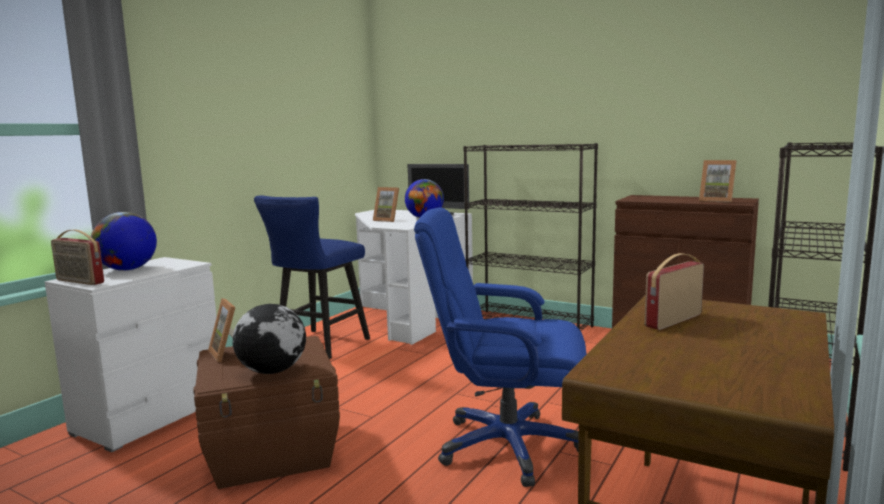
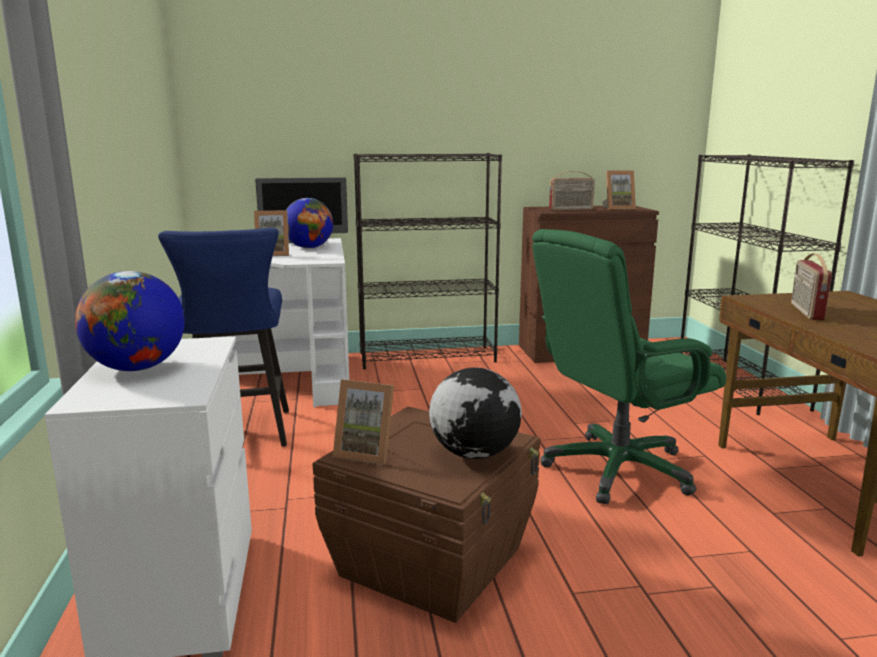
camera: 40 degrees left, 5 degrees up
radio [51,229,104,285] -> radio moved to [549,171,595,210]
blue office chair [414,207,587,487] -> green office chair [532,229,726,504]

